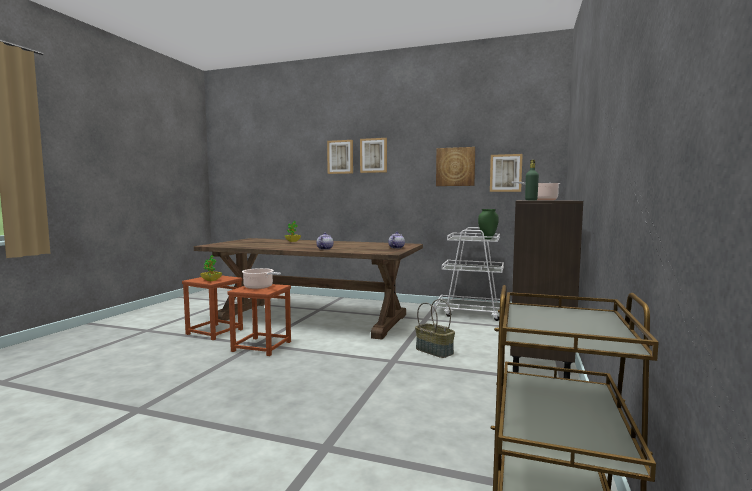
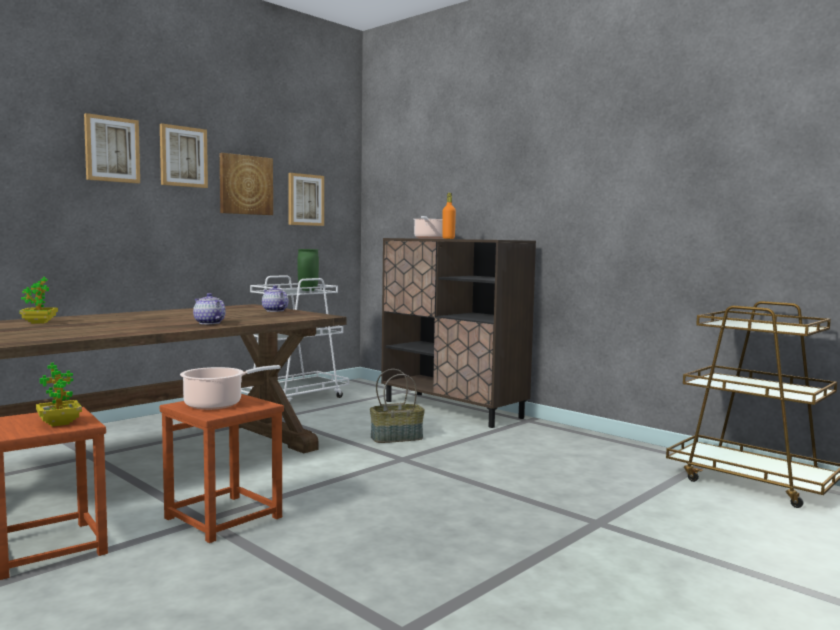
camera: 65 degrees left, 0 degrees up
picture [327,140,353,174] -> picture moved to [160,123,208,188]
green bottle [525,160,539,200] -> orange bottle [442,193,456,239]

